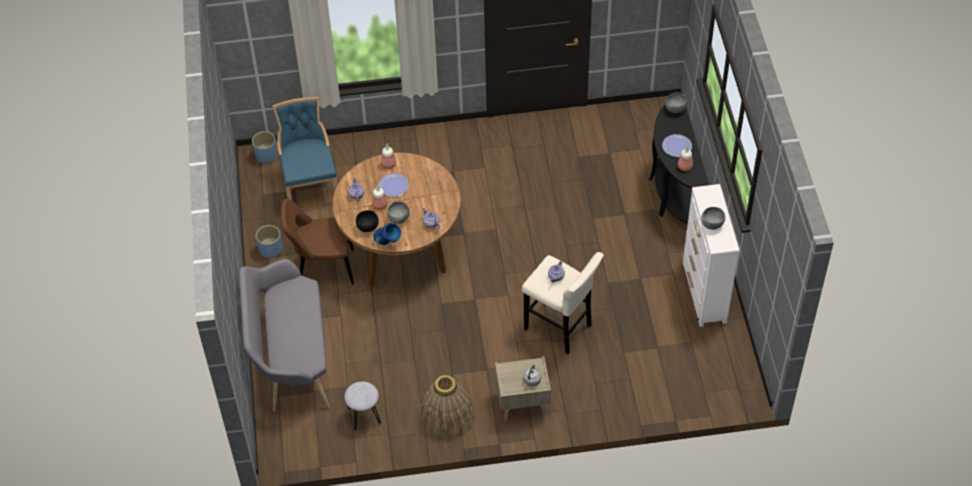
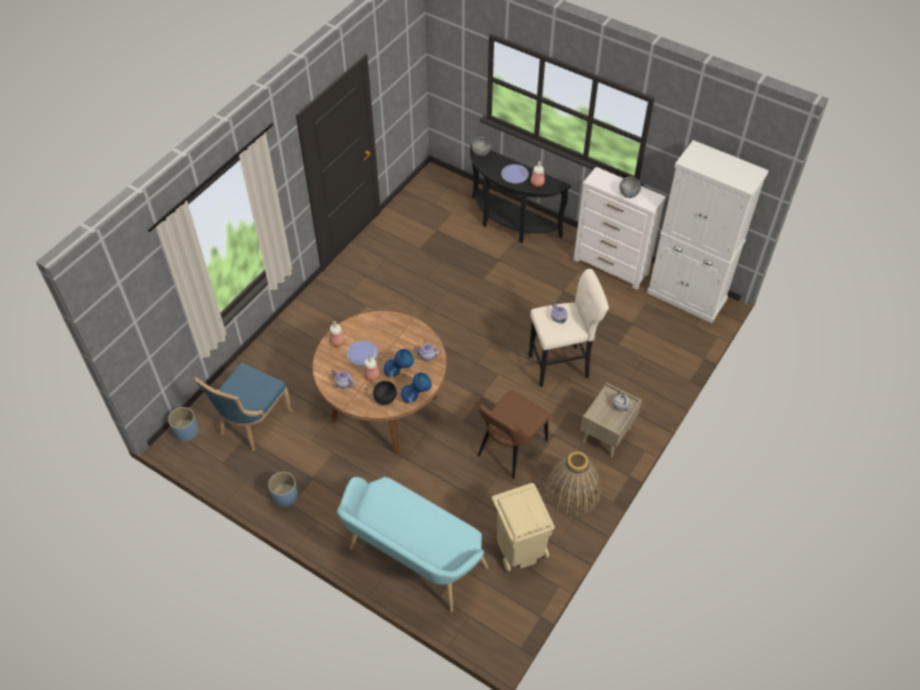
camera: 50 degrees left, 0 degrees up
grey bench [239,259,330,412] -> turquoise bench [337,477,489,612]
blue chair [273,97,338,200] -> blue chair turned 90 degrees counterclockwise [194,362,293,451]
brown chair [281,199,354,285] -> brown chair moved to [478,390,549,479]
grey stool [344,381,381,431] -> beige trash can [492,483,555,572]
grey bowl [387,201,410,224] -> blue vase [384,349,414,377]
none -> white cabinet [647,140,769,323]

